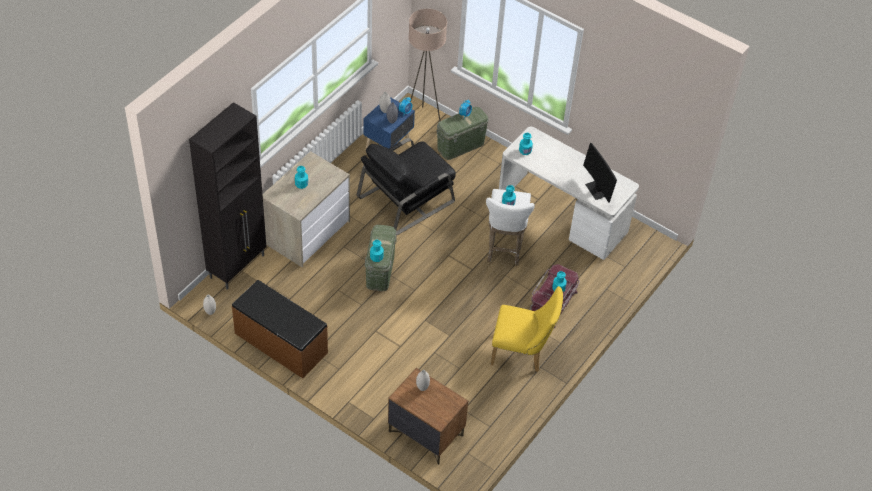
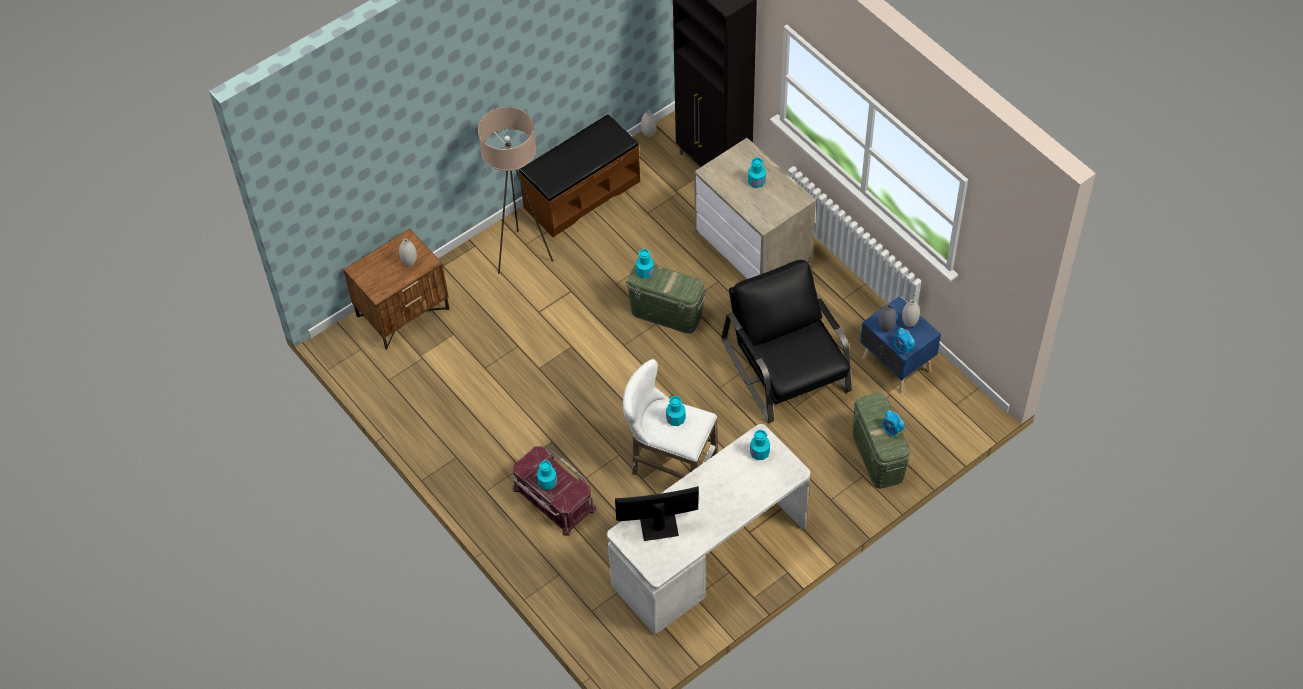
camera: 110 degrees right, 5 degrees up
beige floor lamp [408,9,447,122] -> beige floor lamp moved to [478,107,553,274]
yellow chair [490,286,563,372] -> none

